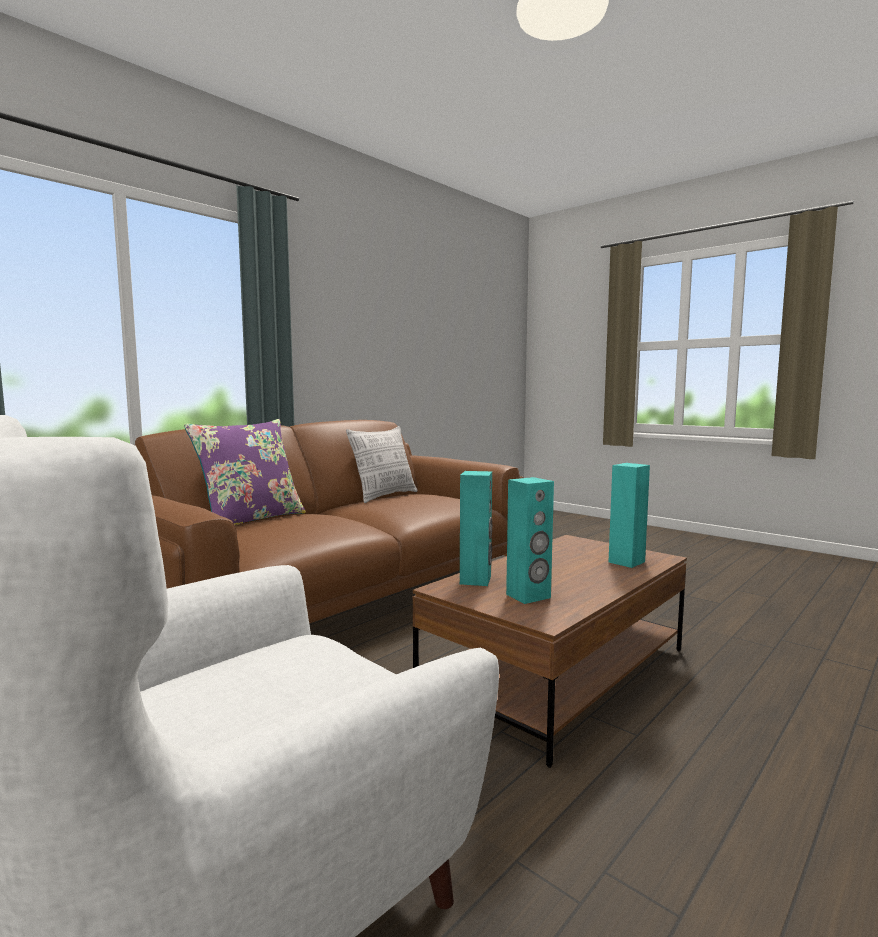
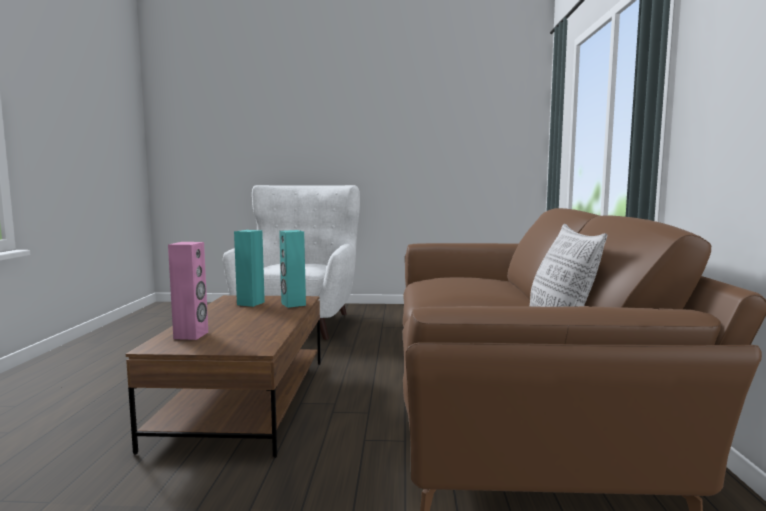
camera: 140 degrees right, 0 degrees up
purple pillow [184,419,306,526] -> none
turquoise speaker [608,463,650,568] -> pink speaker [168,242,208,340]

